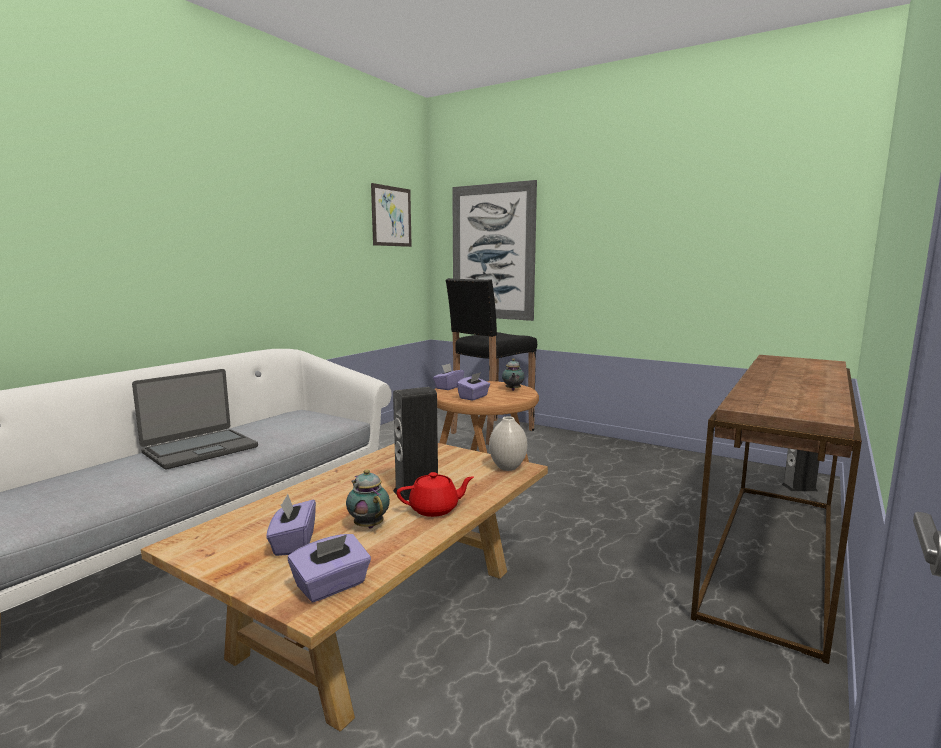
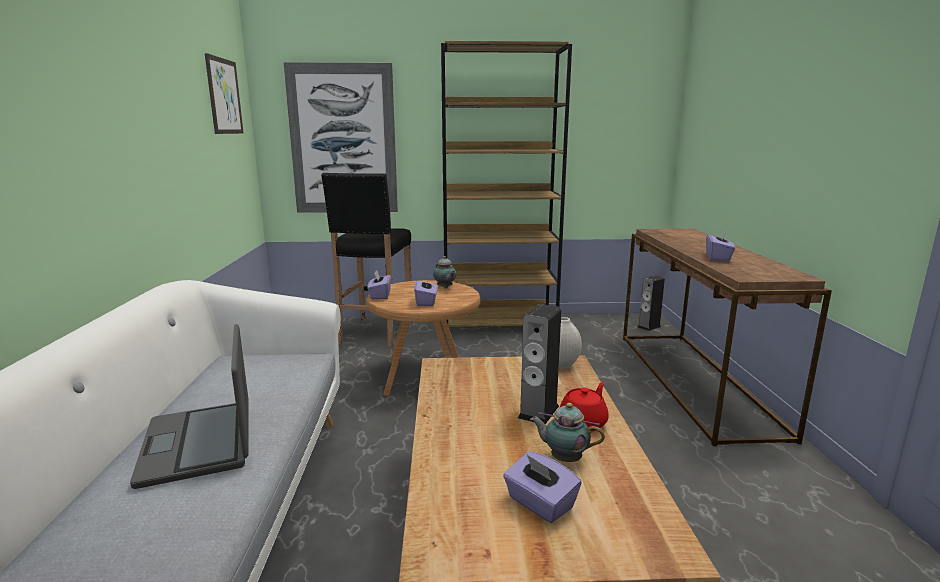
camera: 35 degrees left, 5 degrees up
laptop [132,369,258,469] -> laptop turned 150 degrees clockwise [130,324,249,489]
purple tissue box [288,534,371,603] -> purple tissue box moved to [706,229,735,261]
none -> brown bookcase [441,41,572,327]

